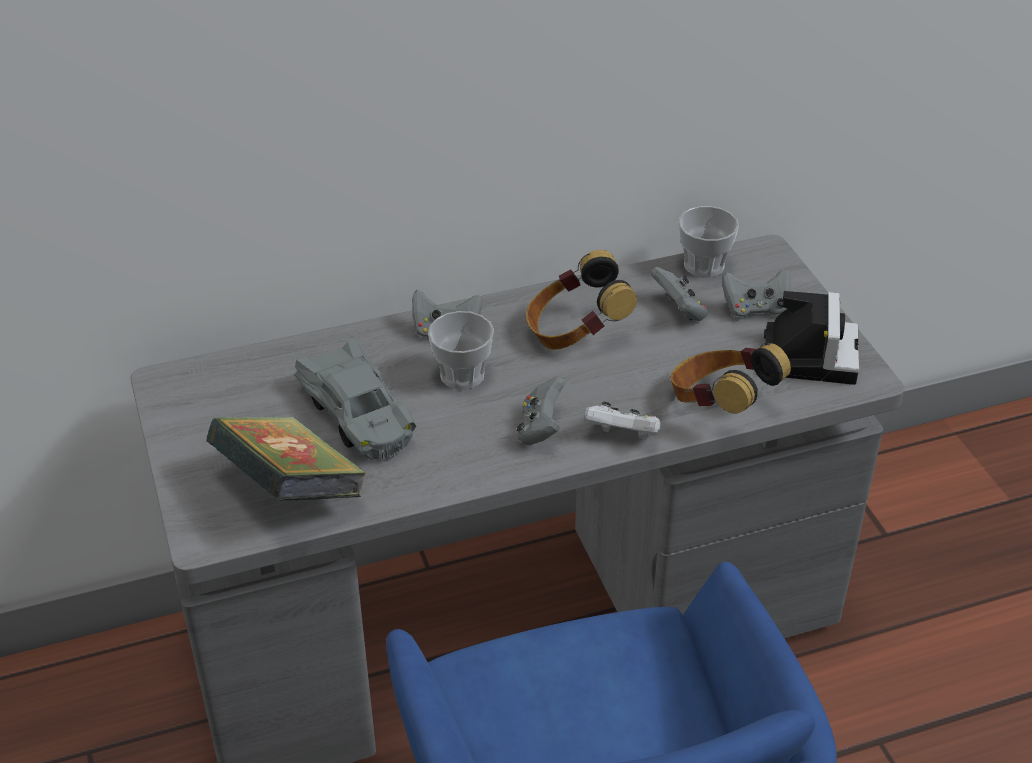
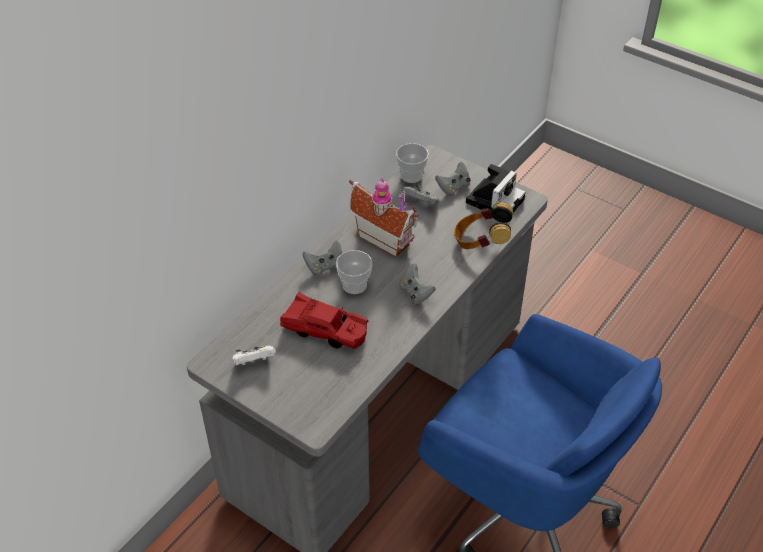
camera: 35 degrees left, 5 degrees up
book [206,417,368,501] -> none
grey toy car [294,339,416,460] -> red toy car [280,292,368,349]
headphones [526,250,637,350] -> toy house [349,177,418,257]
white game controller [585,402,661,439] -> white game controller moved to [232,345,276,366]
camera [764,291,859,385] -> camera turned 60 degrees clockwise [466,164,526,213]

